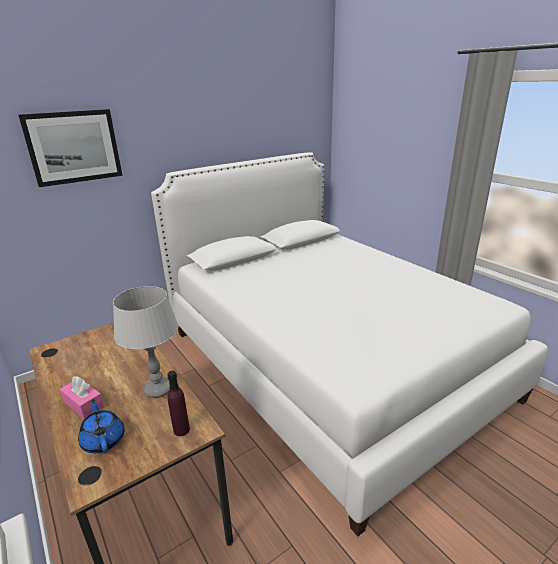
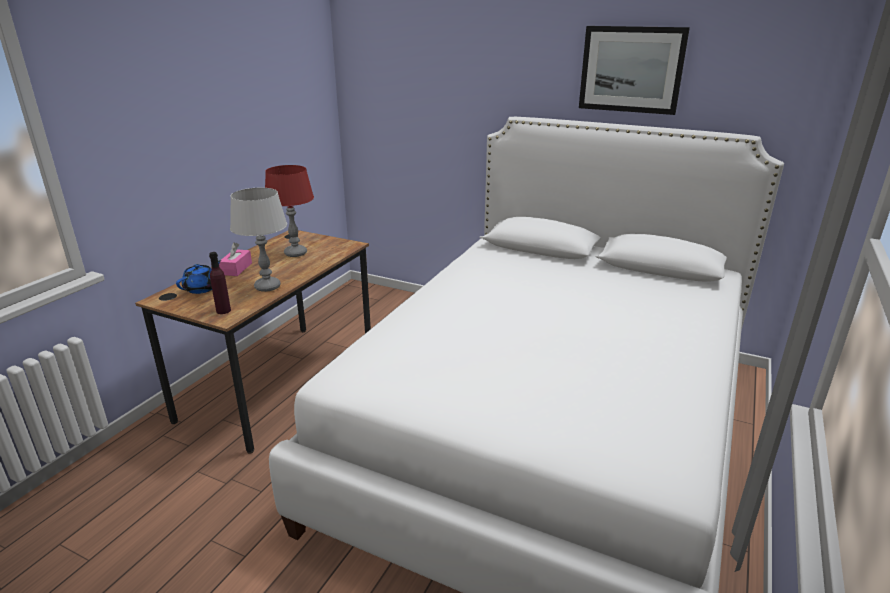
camera: 60 degrees right, 0 degrees up
picture [18,109,122,187] -> picture moved to [579,26,690,115]
none -> red table lamp [265,165,314,257]

